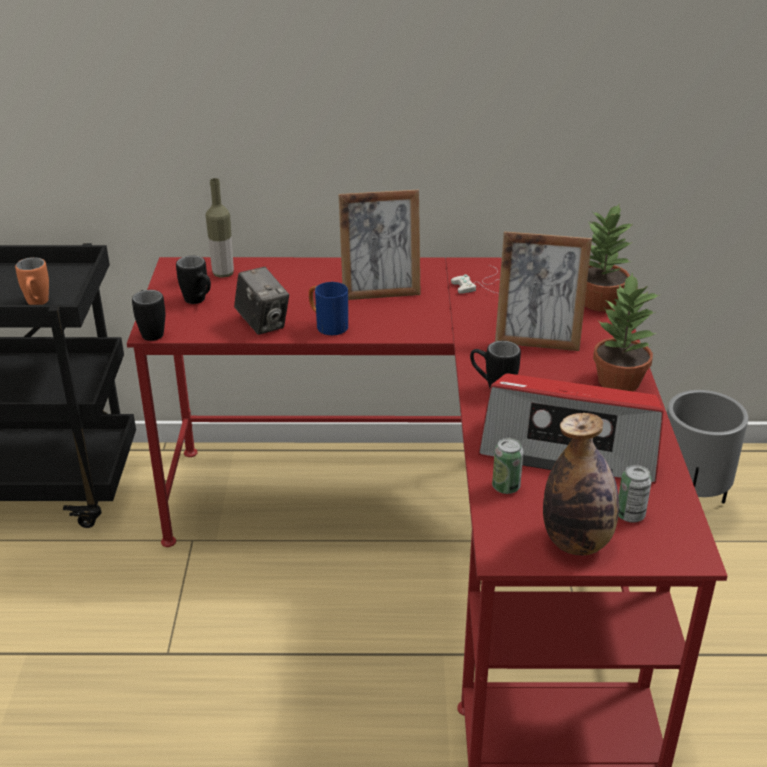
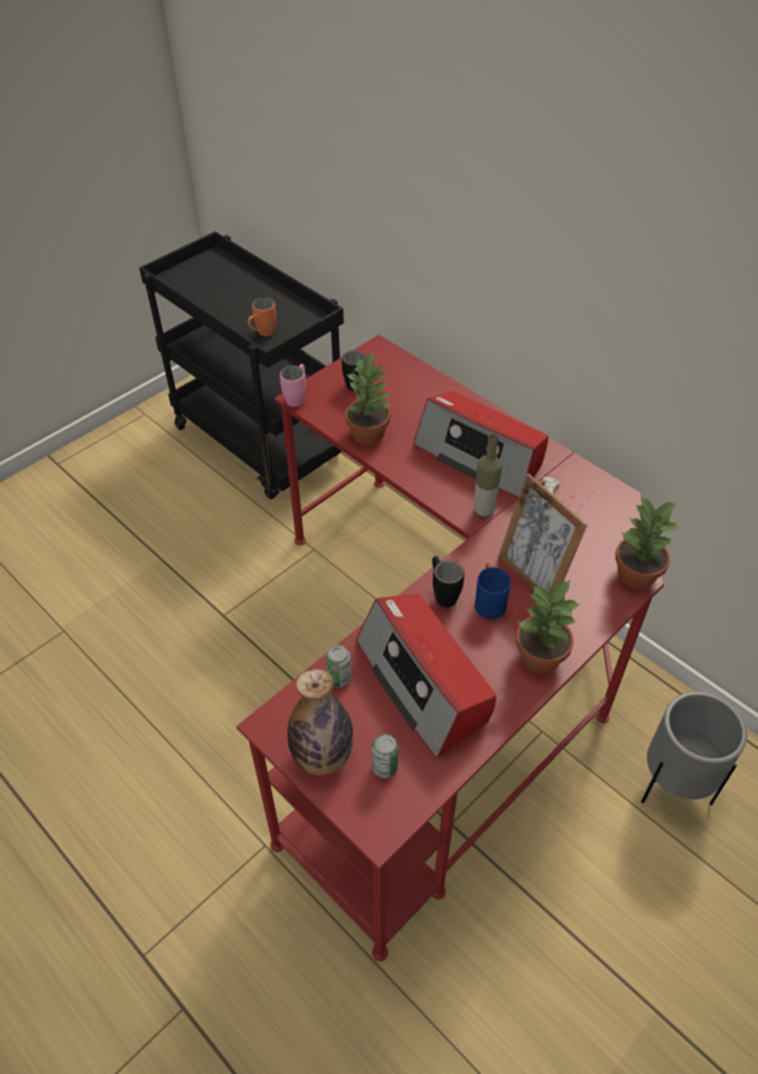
camera: 45 degrees right, 15 degrees up
black mug [132,290,165,341] -> pink mug [280,364,306,407]
bottle [206,178,234,278] -> bottle moved to [474,434,502,518]
camera [234,267,289,335] -> potted plant [345,351,391,445]
blue mug [309,282,348,335] -> blue mug moved to [475,563,511,619]
picture frame [338,190,421,300] -> radio [413,391,549,498]

